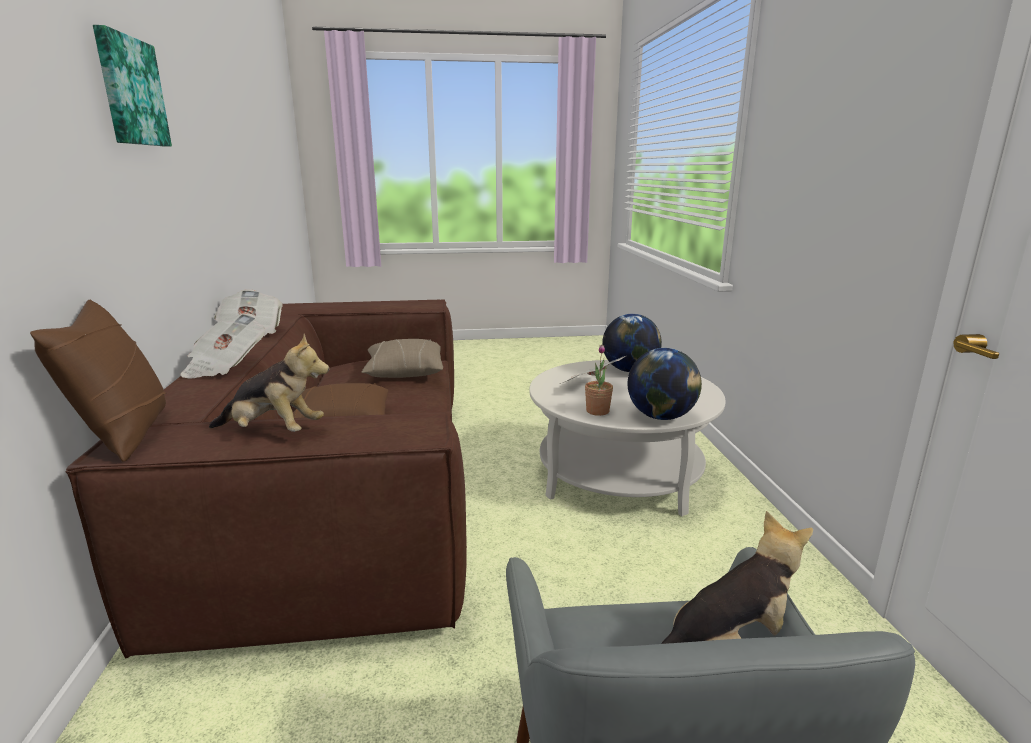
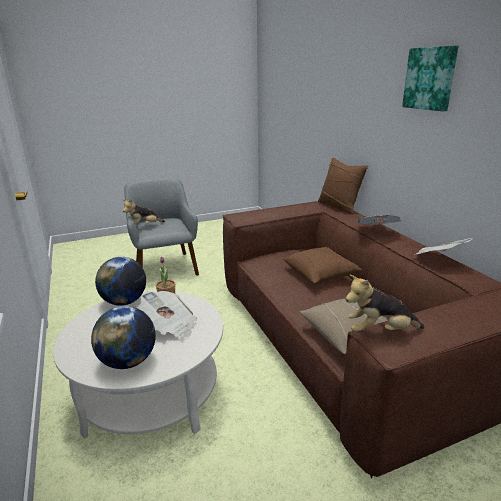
camera: 165 degrees right, 5 degrees up
plush toy [209,334,329,432] -> plush toy moved to [345,274,425,332]

